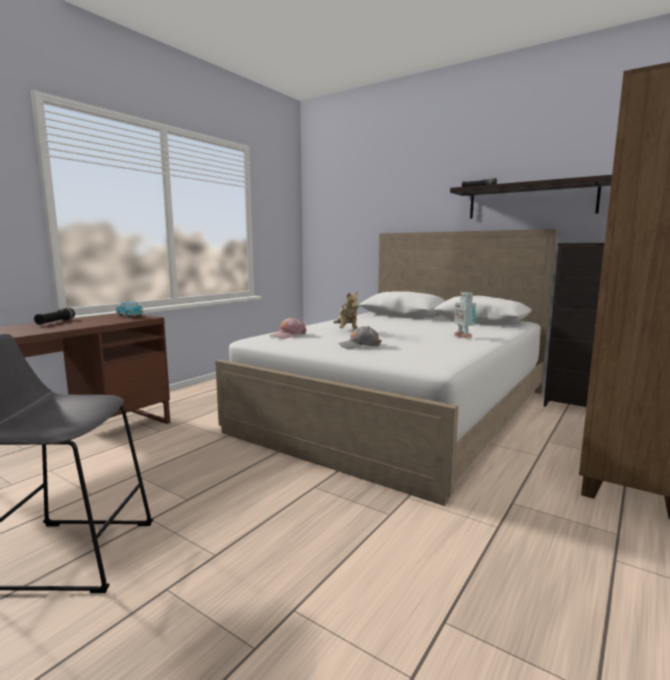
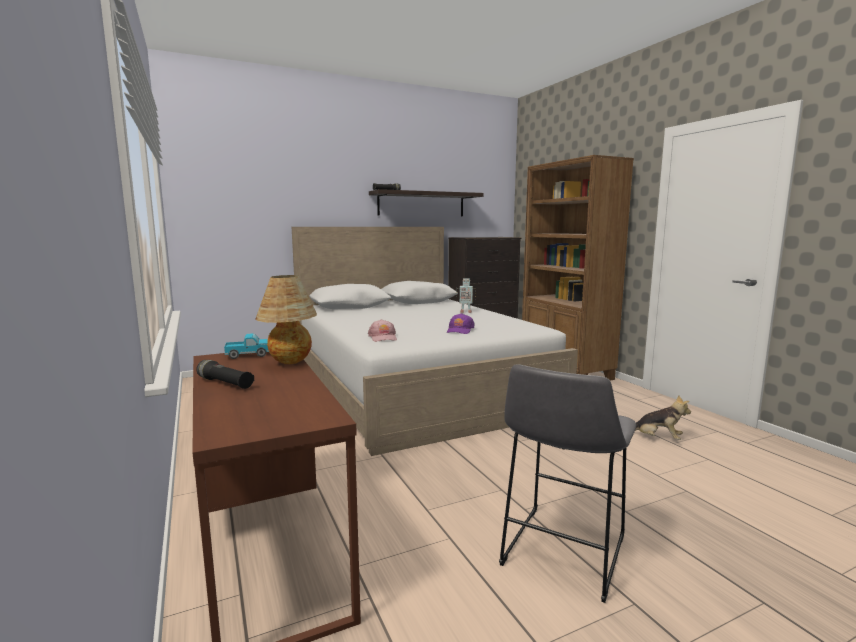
camera: 60 degrees left, 0 degrees up
plush toy [333,291,359,329] -> plush toy moved to [635,395,691,440]
grey cap [338,326,382,349] -> purple cap [447,313,475,334]
none -> table lamp [255,275,317,364]

